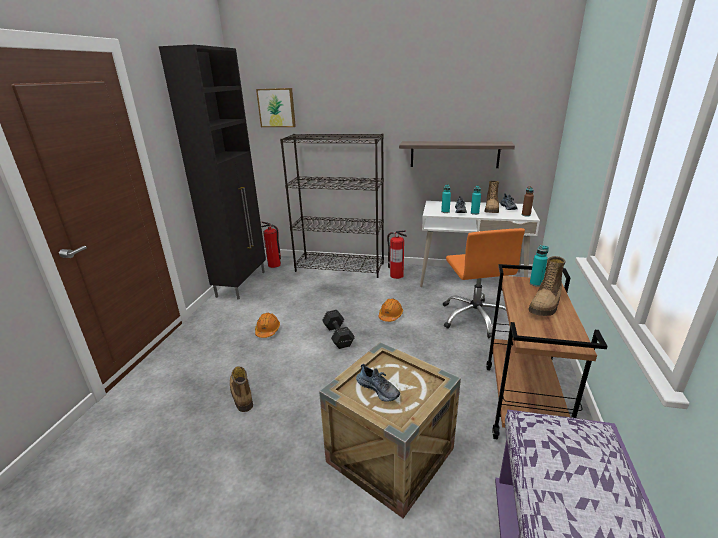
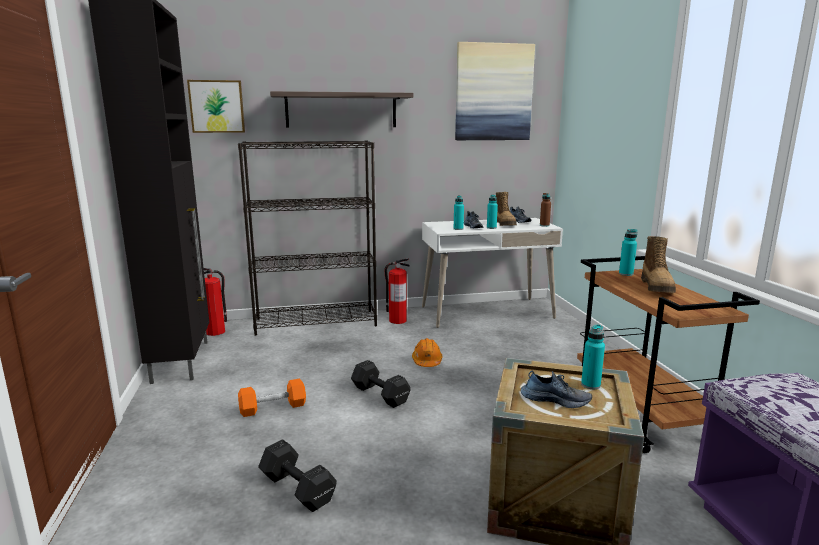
camera: 25 degrees left, 10 degrees down
boot [230,366,253,412] -> black dumbbell [258,439,337,512]
orange hard hat [255,313,280,338] -> orange dumbbell [238,378,306,417]
shelf [399,141,515,168] -> shelf moved to [270,91,413,128]
orange office chair [443,228,525,339] -> none
none -> picture [455,42,535,140]
none -> turquoise bottle [581,325,605,389]

